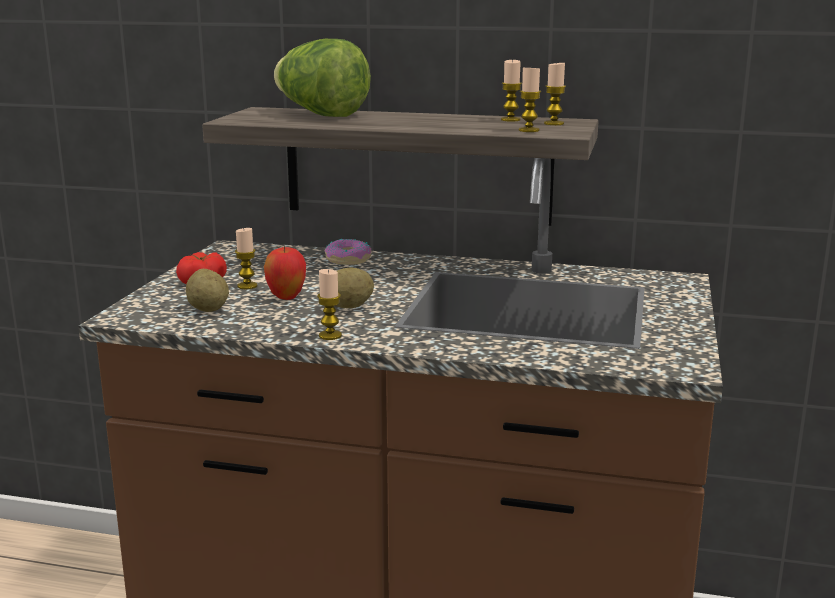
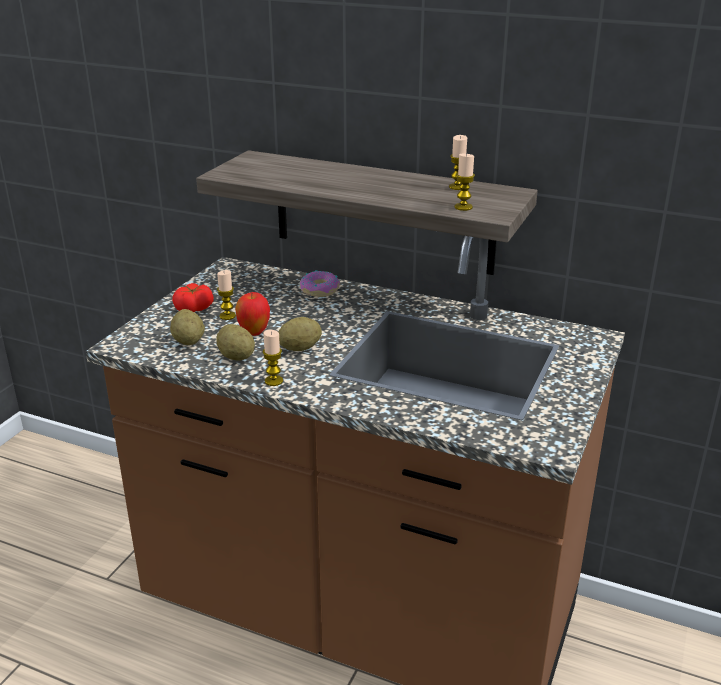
camera: 10 degrees right, 10 degrees up
lettuce [274,39,371,117] -> none
candle [544,62,566,125] -> none
none -> potato [216,324,255,361]

